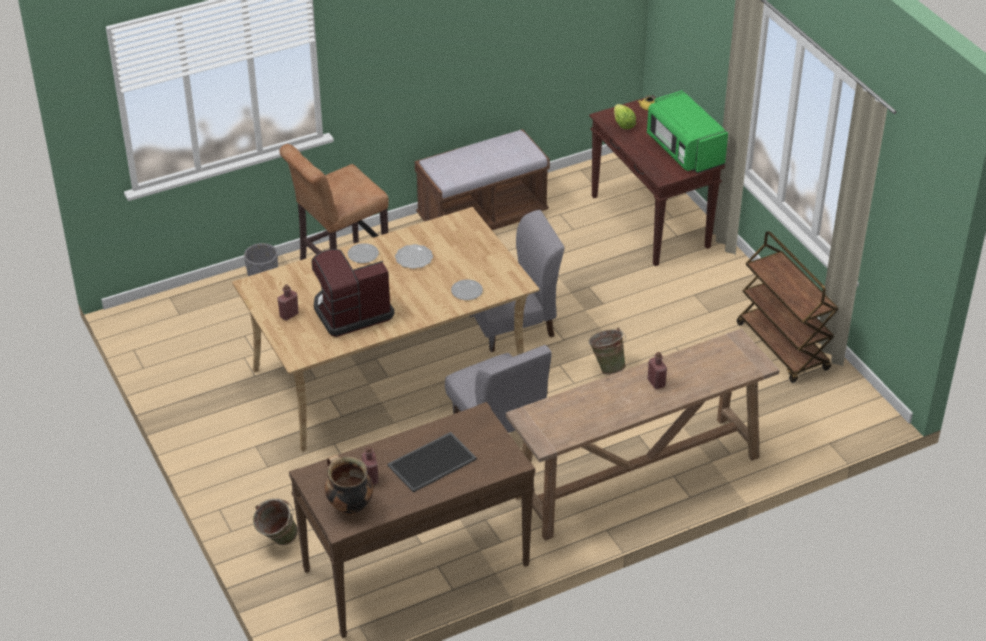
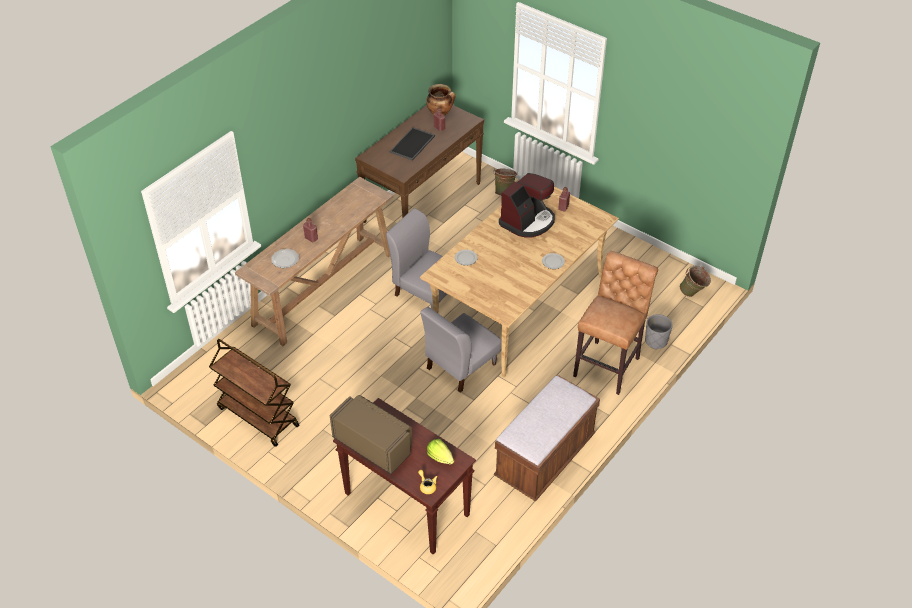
camera: 155 degrees right, 5 degrees up
plate [395,244,433,269] -> plate moved to [271,249,299,268]
green bucket [588,328,626,375] -> green bucket moved to [680,266,711,297]
green microwave [647,90,728,174] -> brown microwave [330,395,412,474]

